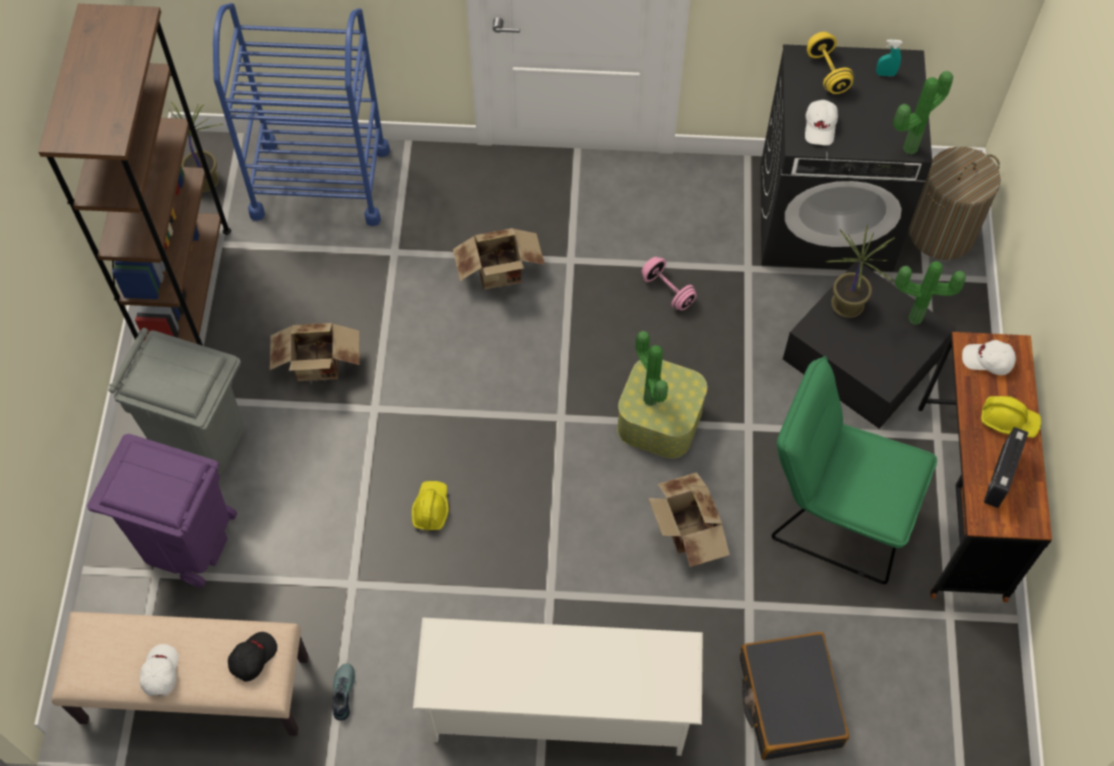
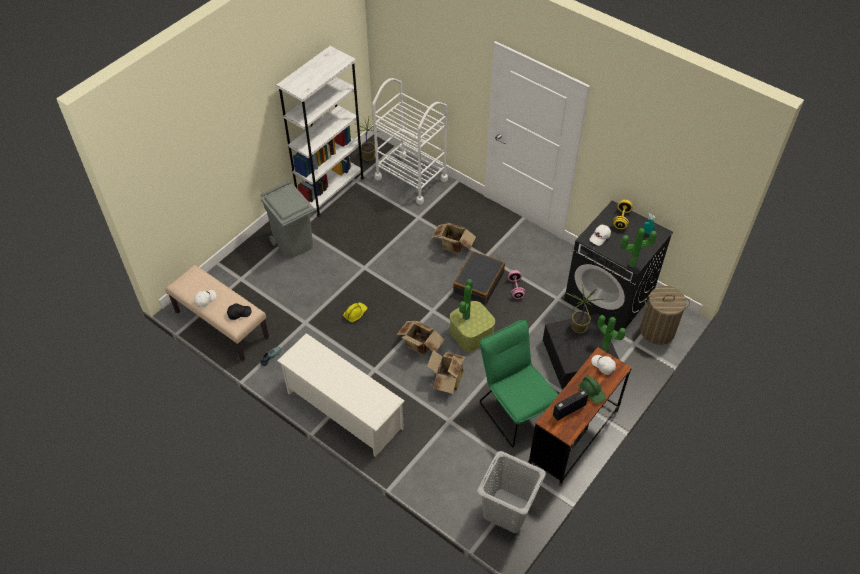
camera: 35 degrees right, 10 degrees down
brown bookcase [38,4,231,349] -> white bookcase [276,46,364,217]
purple trash can [87,434,237,587] -> none
blue cart [213,3,390,226] -> white cart [372,78,448,205]
cardboard box [270,323,360,381] -> cardboard box moved to [397,321,445,356]
black suitcase [740,632,849,760] -> black suitcase moved to [453,251,505,305]
yellow hard hat [981,396,1041,438] -> green hard hat [578,375,606,404]
none -> grey laundry basket [478,451,546,533]

